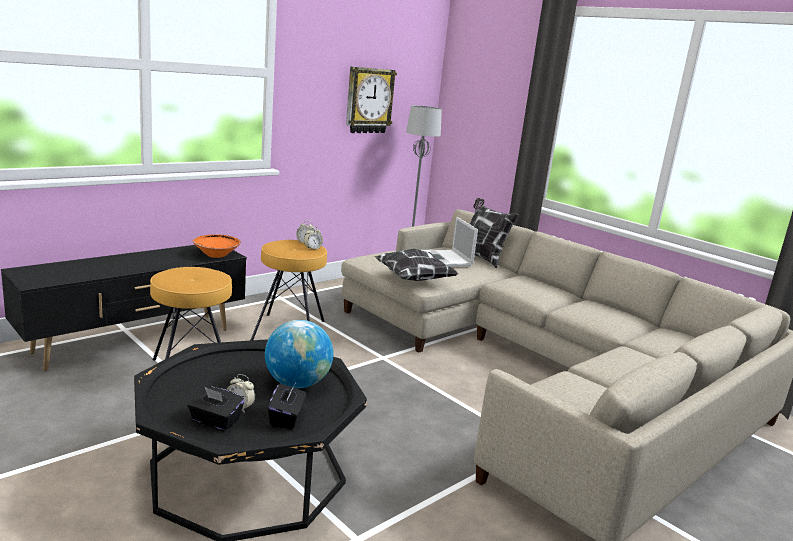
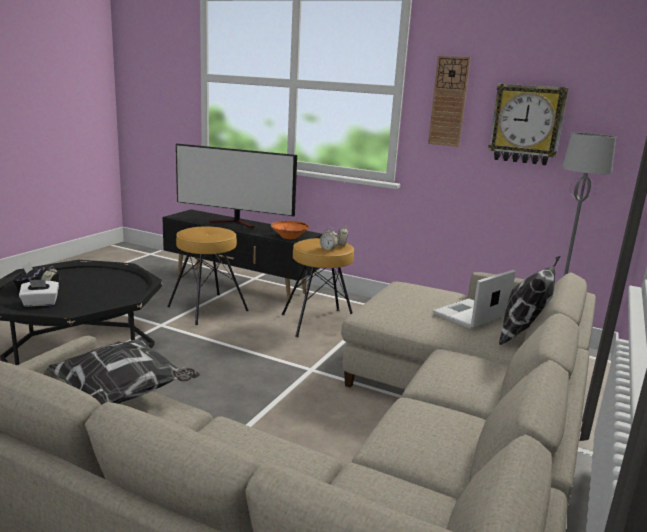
camera: 70 degrees right, 0 degrees up
globe [265,320,333,388] -> none
black tissue box [268,383,306,429] -> white tissue box [19,280,59,307]
pillow [374,249,458,281] -> pillow moved to [47,339,200,405]
none -> television [176,144,297,228]
none -> wall clock [428,56,471,147]

